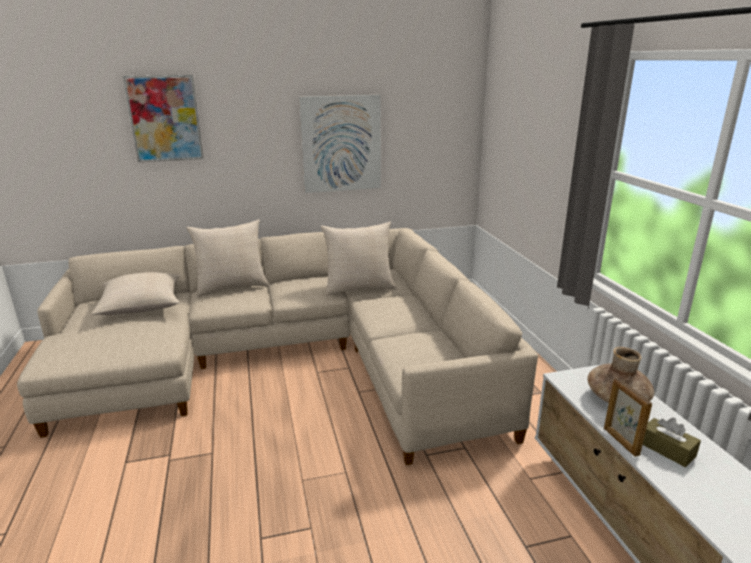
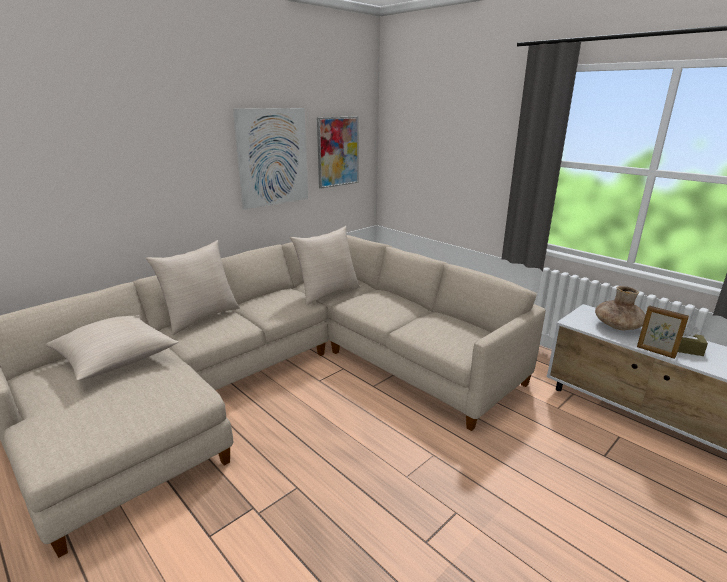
camera: 30 degrees left, 0 degrees up
picture [123,75,204,162] -> picture moved to [317,116,359,189]

